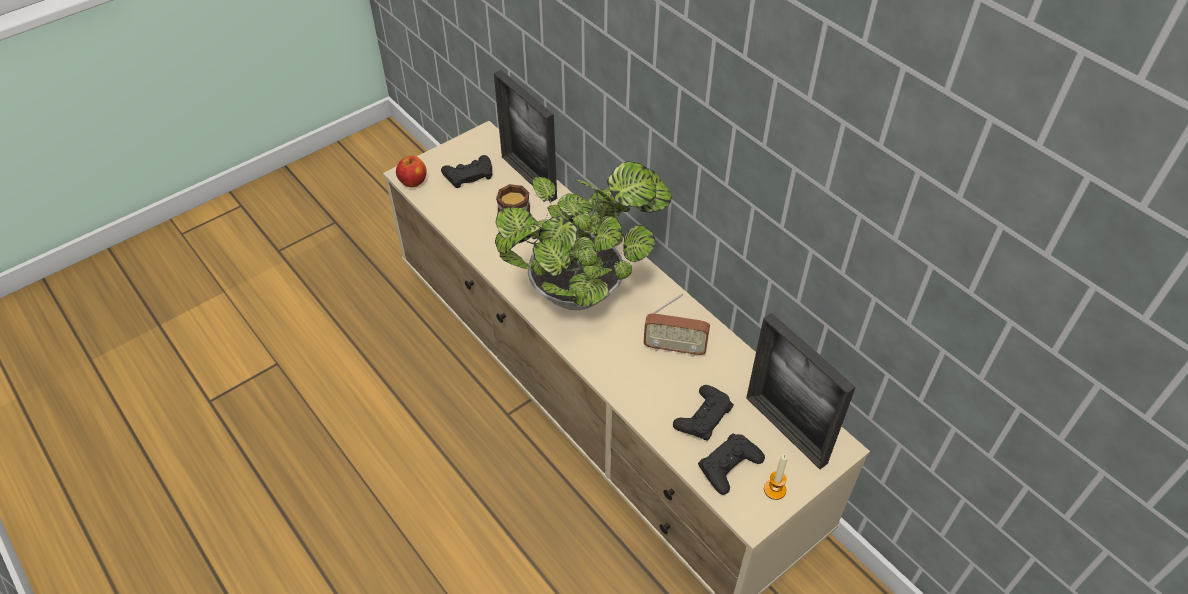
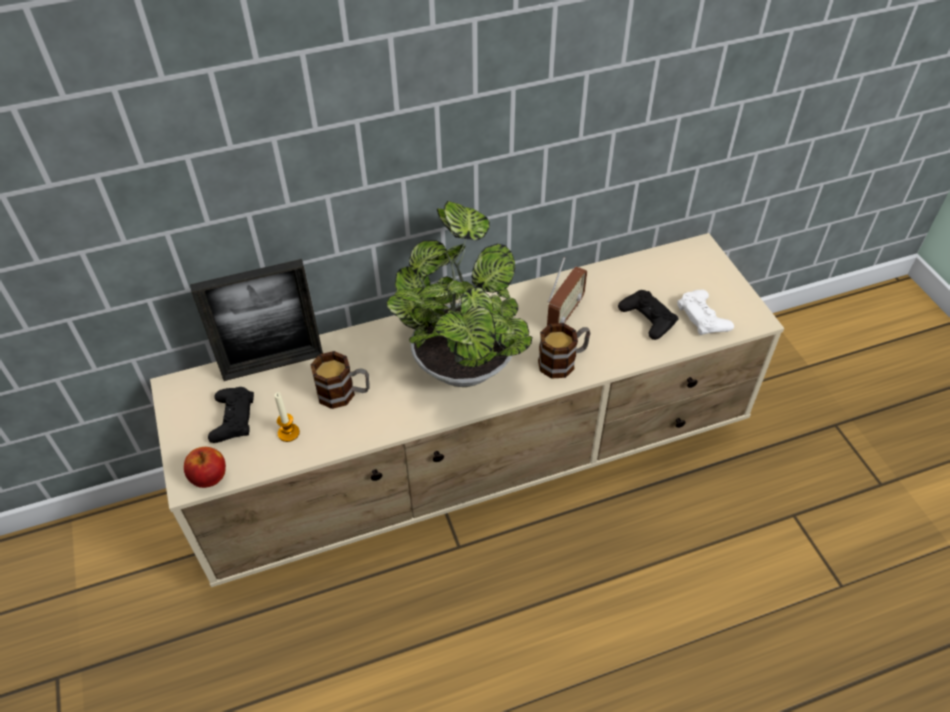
camera: 70 degrees left, 0 degrees up
black game controller [698,433,765,495] -> white game controller [677,289,734,335]
picture frame [746,313,856,469] -> none
candle [764,454,788,500] -> candle moved to [274,392,300,442]
none -> mug [538,323,591,379]

